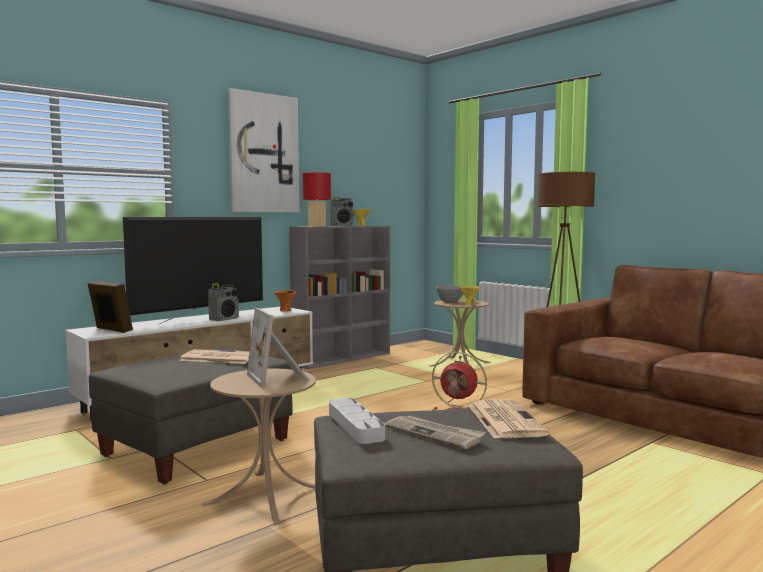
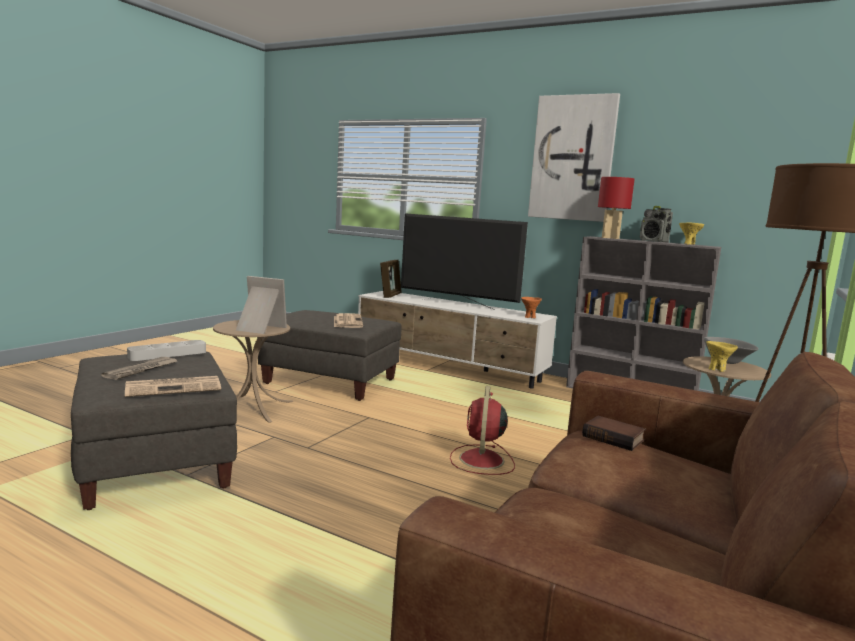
camera: 70 degrees right, 5 degrees up
radio [208,283,239,321] -> none
picture frame [247,308,309,388] -> picture frame turned 60 degrees clockwise [236,276,287,334]
none -> book [582,416,646,451]

